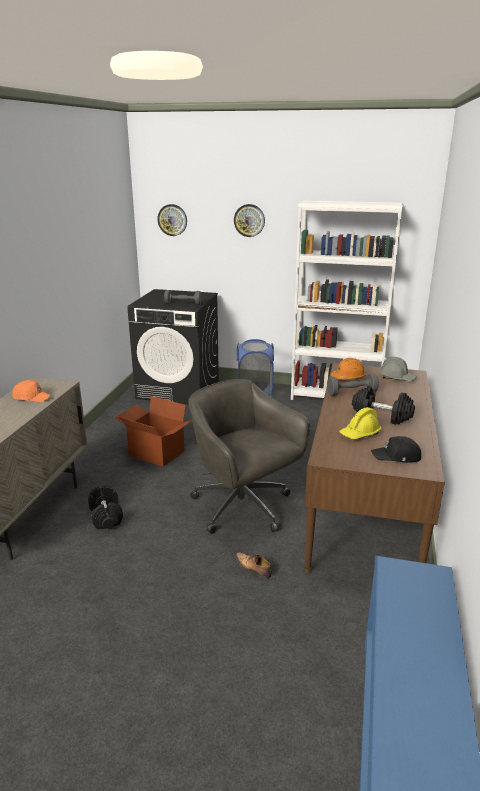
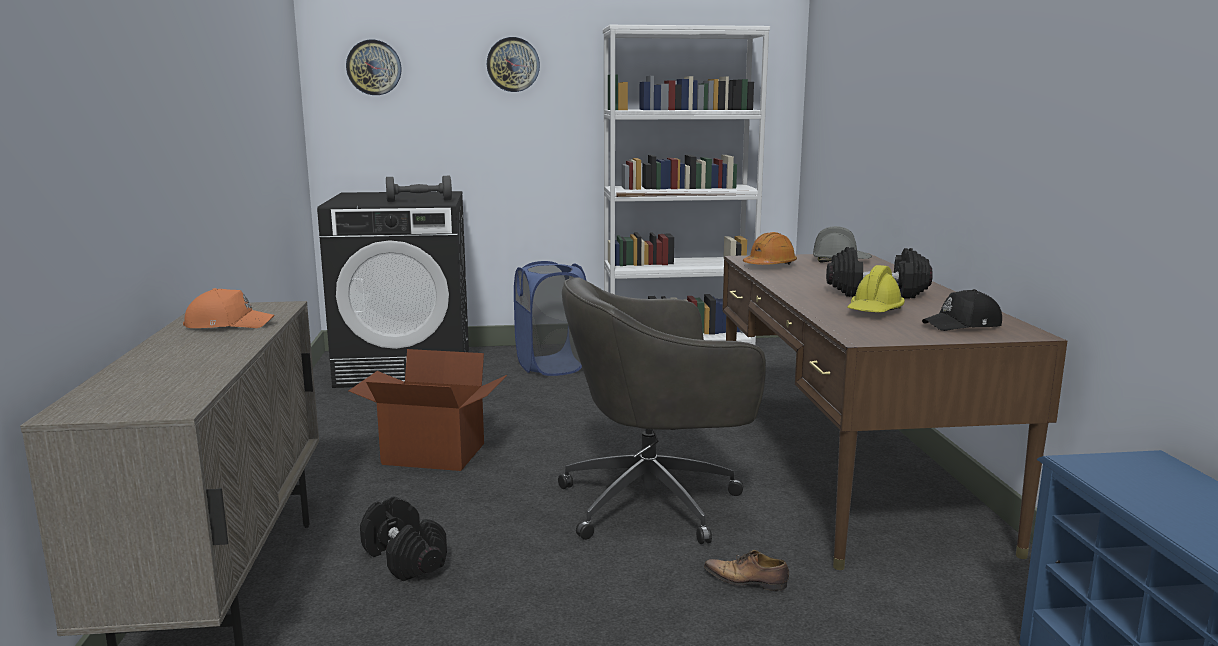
camera: 20 degrees left, 10 degrees down
grey office chair [188,379,310,534] -> grey office chair turned 45 degrees counterclockwise [558,277,766,544]
grey dumbbell [327,373,379,396] -> none

